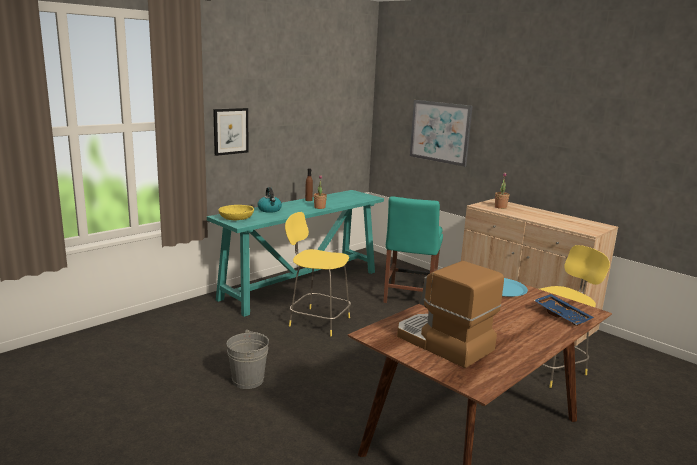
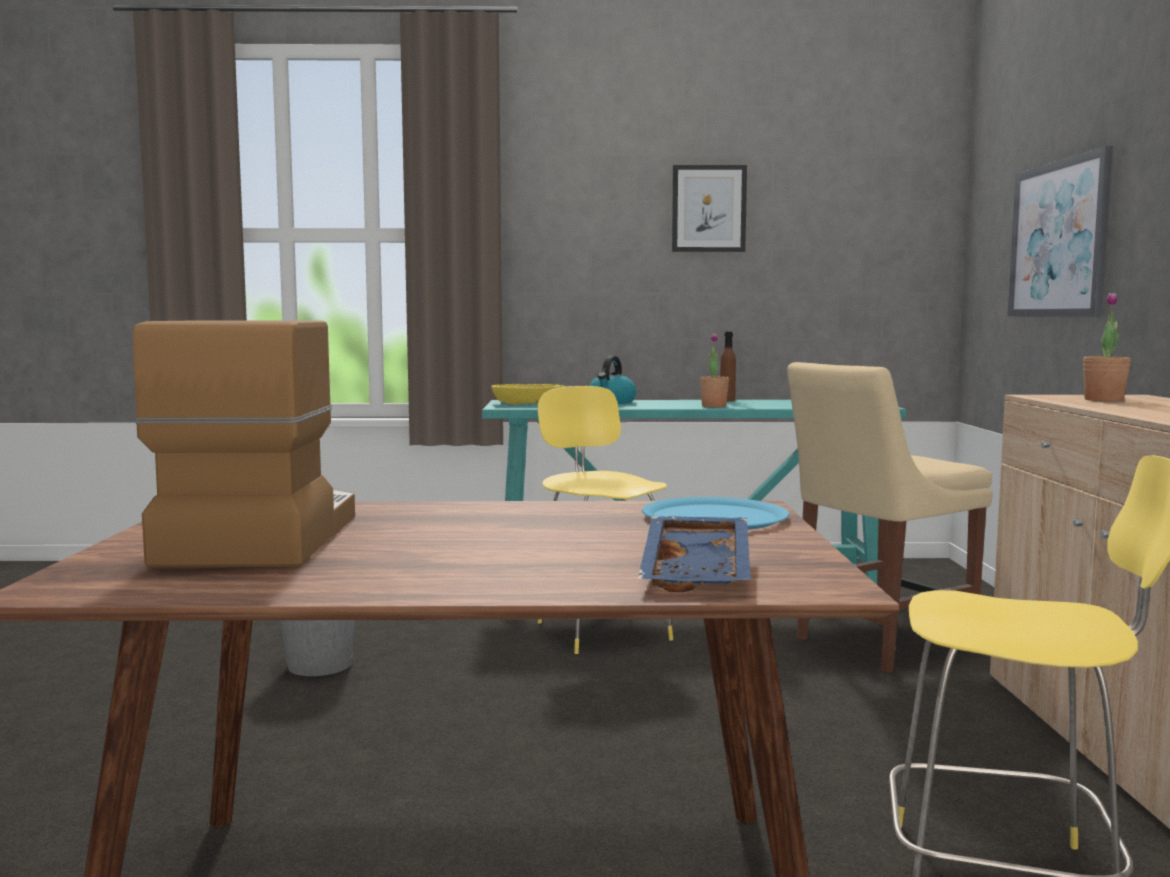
camera: 45 degrees right, 10 degrees down
picture [213,108,249,156] -> picture moved to [672,165,747,252]
turquoise chair [383,196,443,303] -> beige chair [787,362,993,673]

